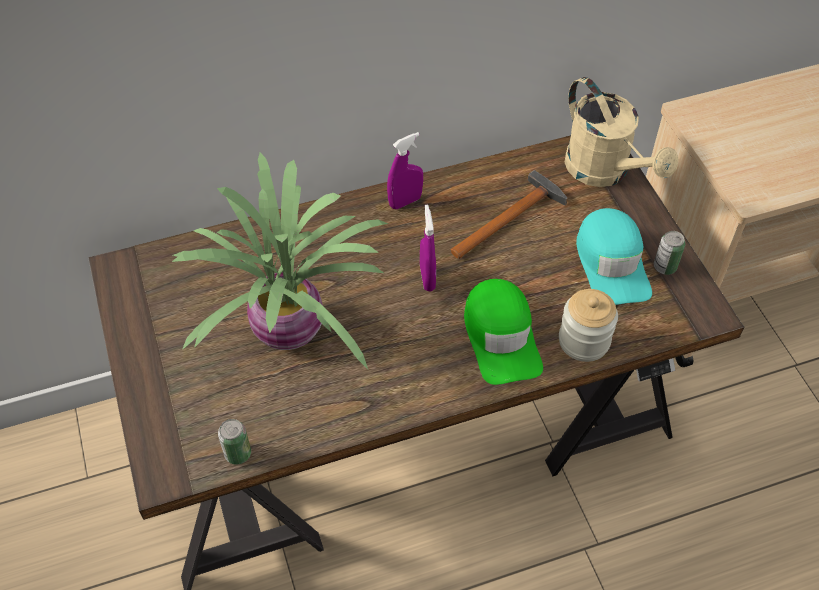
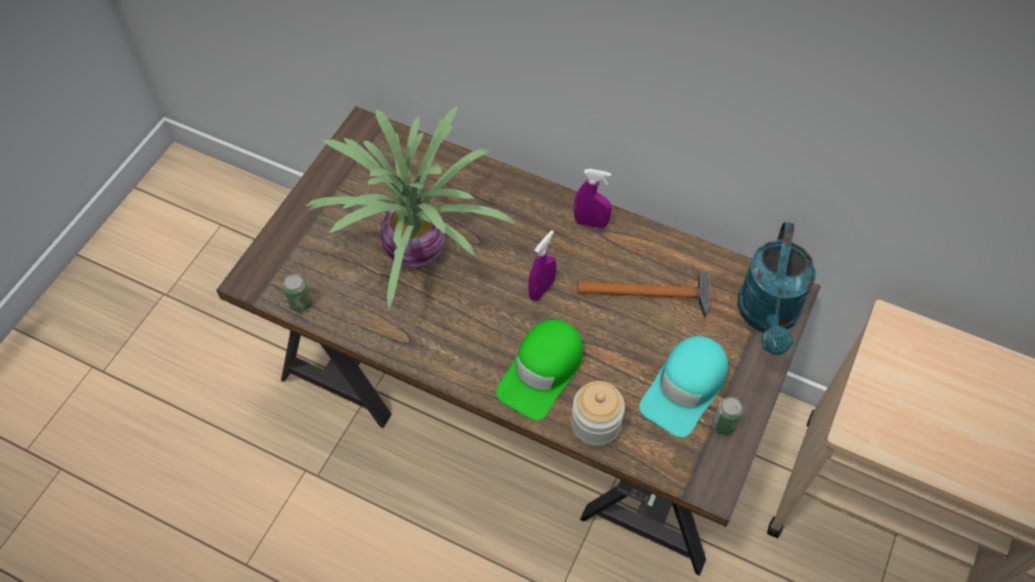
camera: 45 degrees right, 5 degrees up
beige watering can [565,77,678,187] -> turquoise watering can [737,222,816,355]

